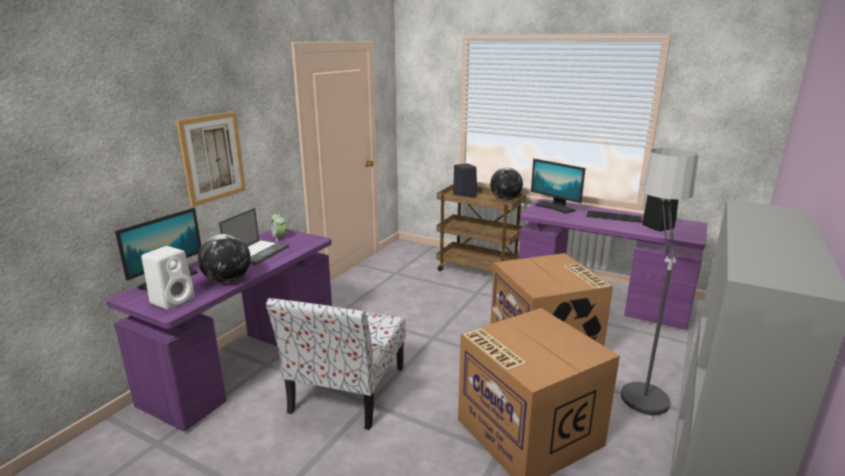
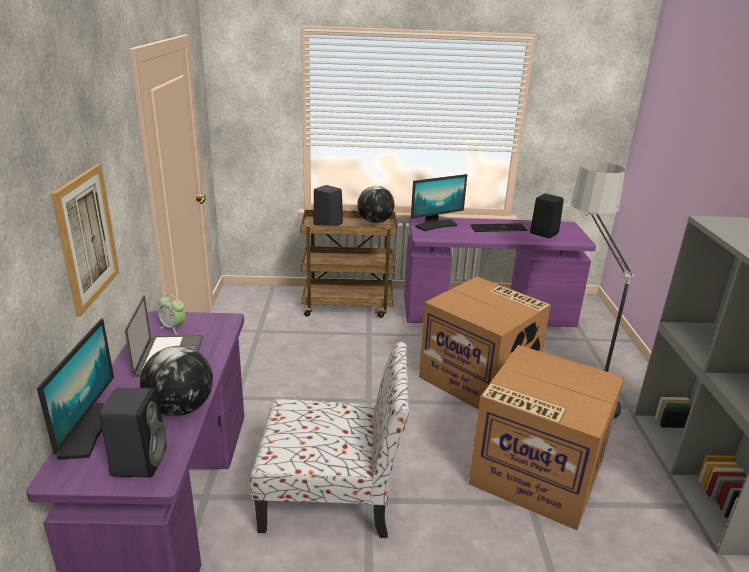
camera: 30 degrees left, 5 degrees up
white speaker [141,246,195,310] -> black speaker [99,387,167,478]
chair [266,298,406,430] -> chair turned 75 degrees counterclockwise [250,342,409,538]
monitor [531,159,585,214] -> monitor turned 45 degrees counterclockwise [411,174,467,231]

